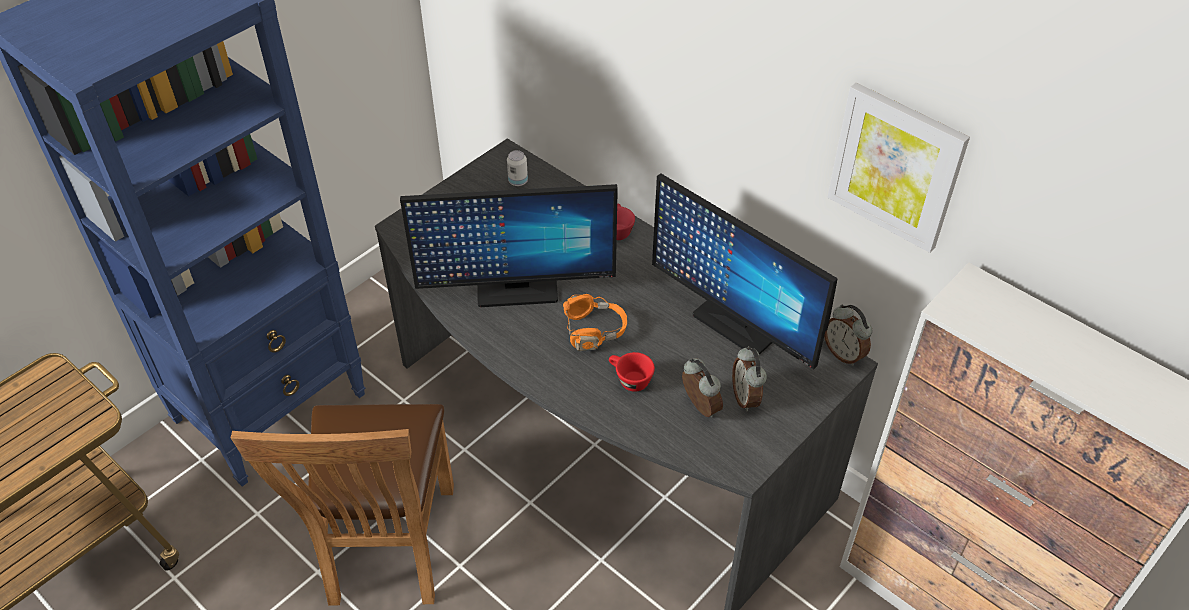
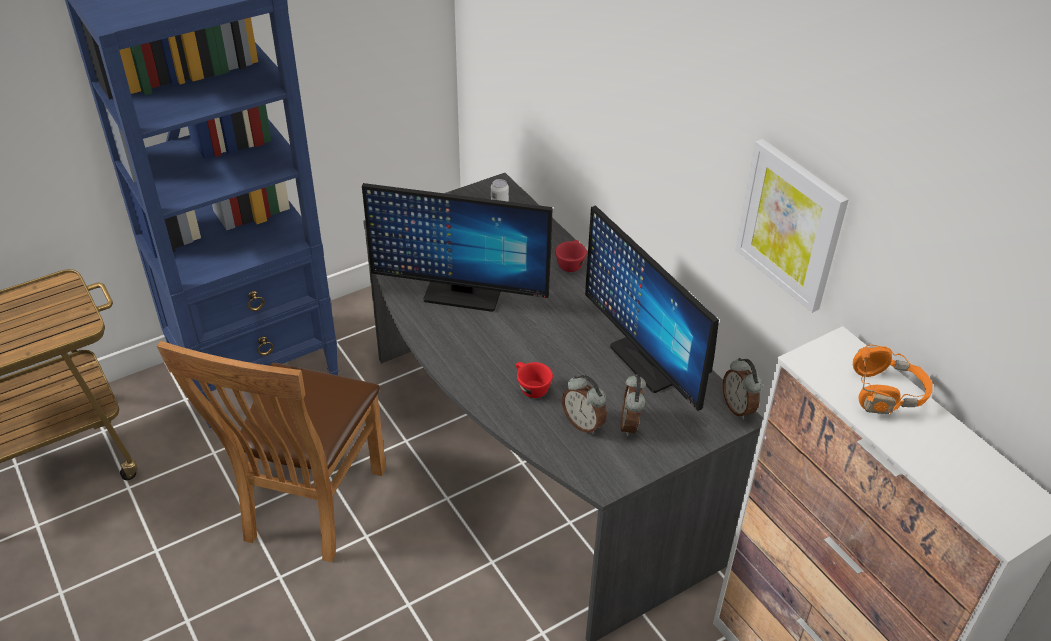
camera: 15 degrees right, 5 degrees down
orange headphones [563,294,627,351] -> orange headphones moved to [853,344,933,414]
alarm clock [682,358,723,418] -> alarm clock turned 150 degrees clockwise [562,375,607,435]

